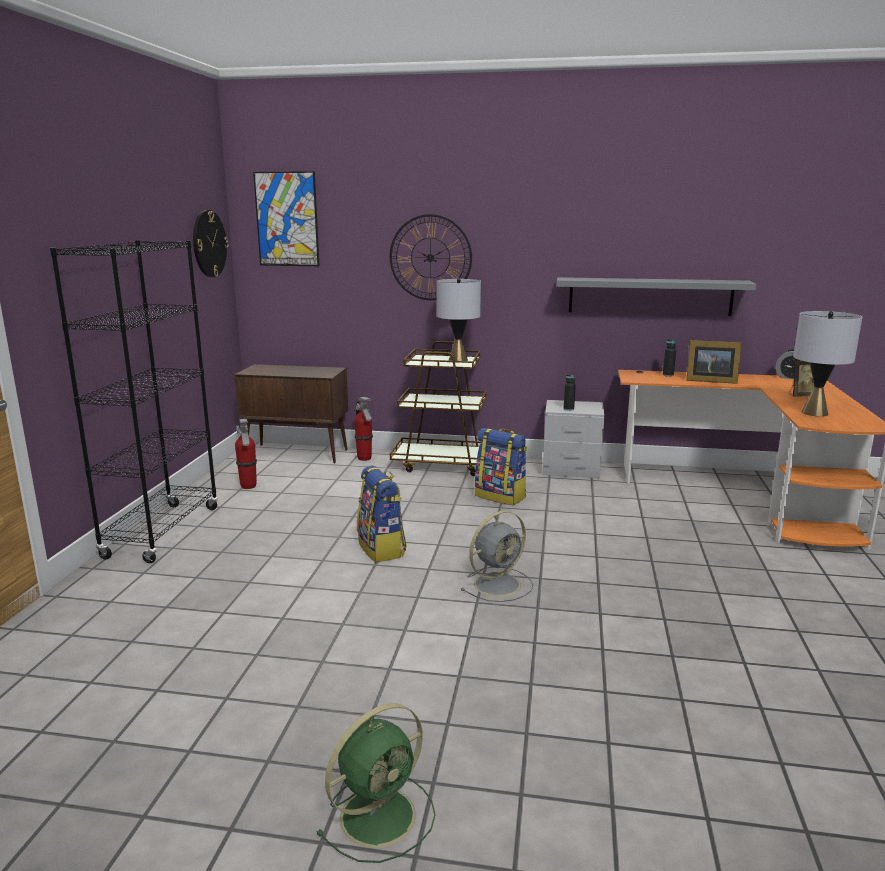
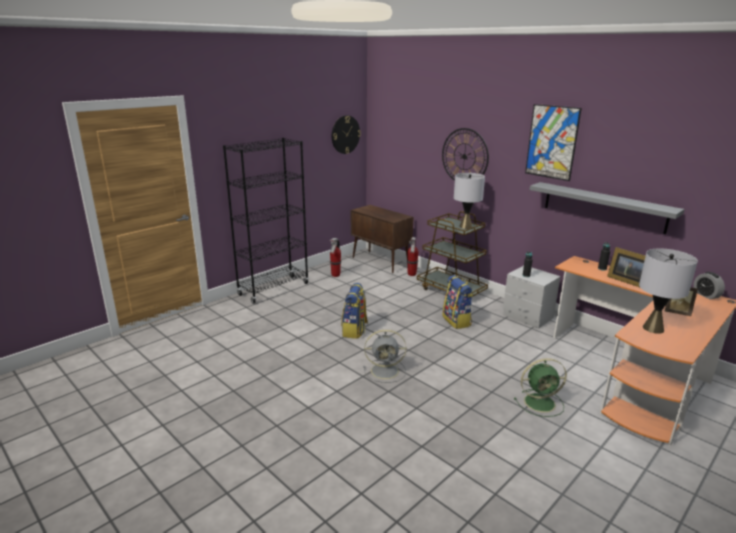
camera: 35 degrees right, 5 degrees up
picture [253,171,319,266] -> picture moved to [525,104,582,181]
green fan [316,703,436,863] -> green fan moved to [514,358,567,417]

